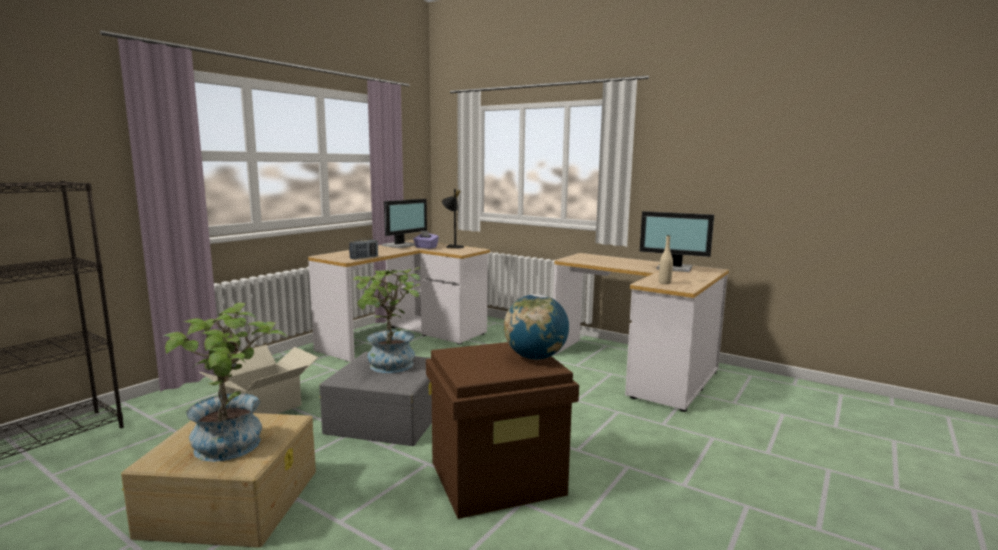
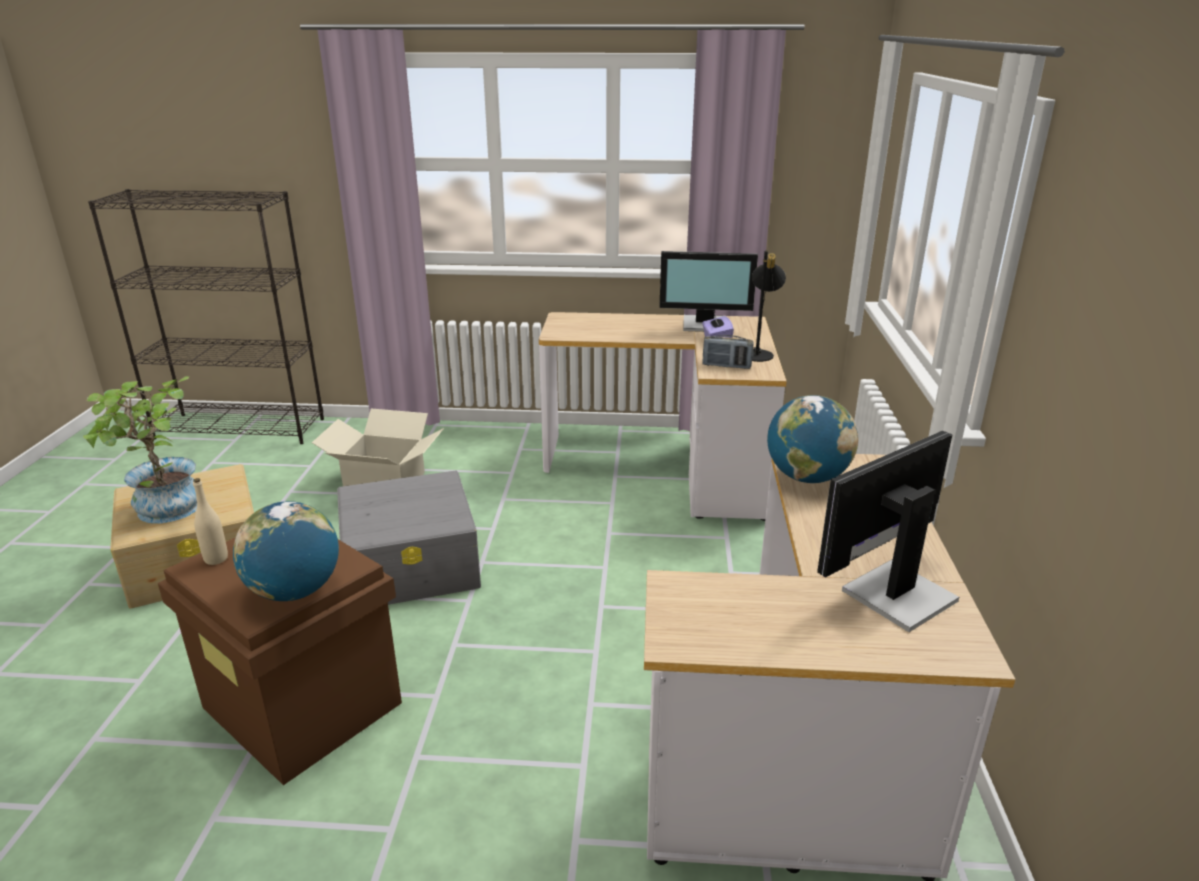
camera: 60 degrees right, 15 degrees up
radio [349,238,378,259] -> radio moved to [702,335,754,369]
potted plant [353,267,421,373] -> none
monitor [639,211,714,272] -> monitor turned 60 degrees clockwise [817,431,959,632]
beige bottle [659,235,673,284] -> beige bottle moved to [193,478,228,565]
none -> globe [767,395,858,483]

